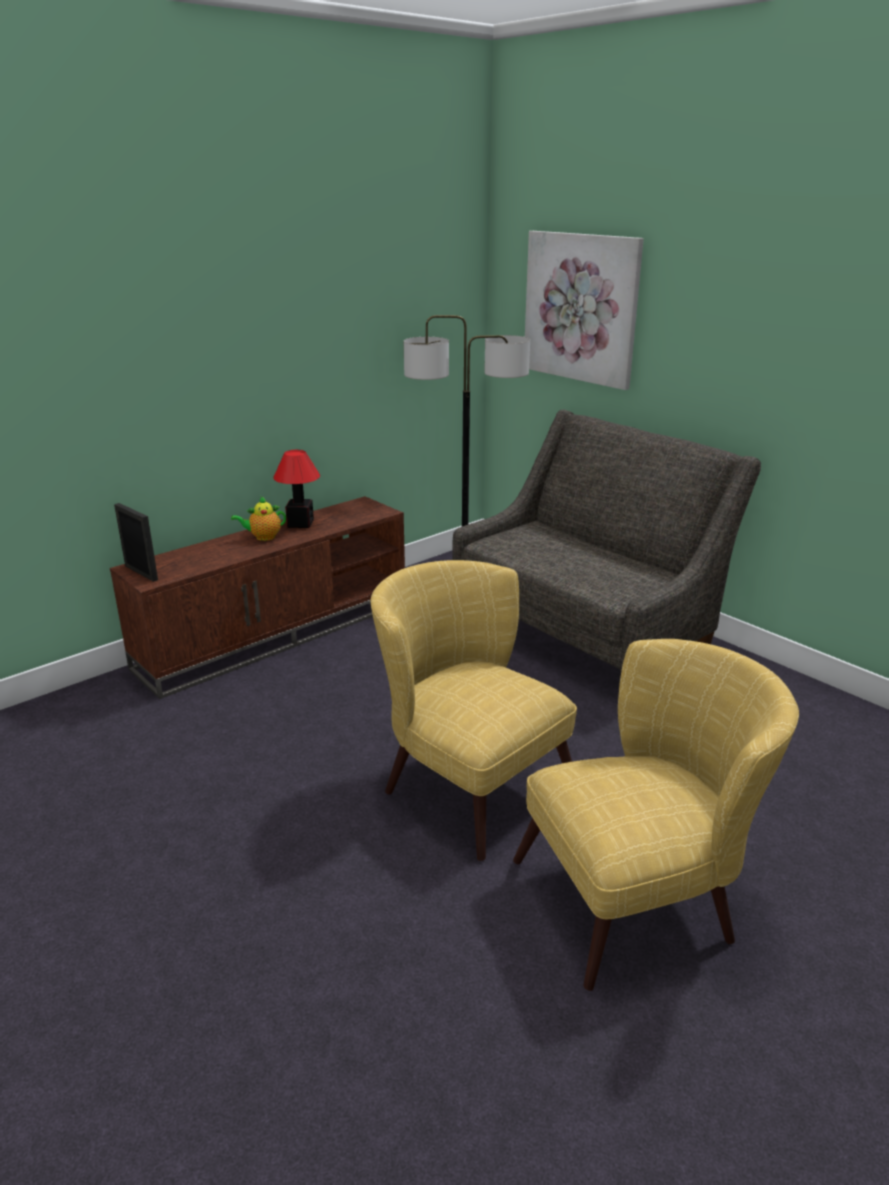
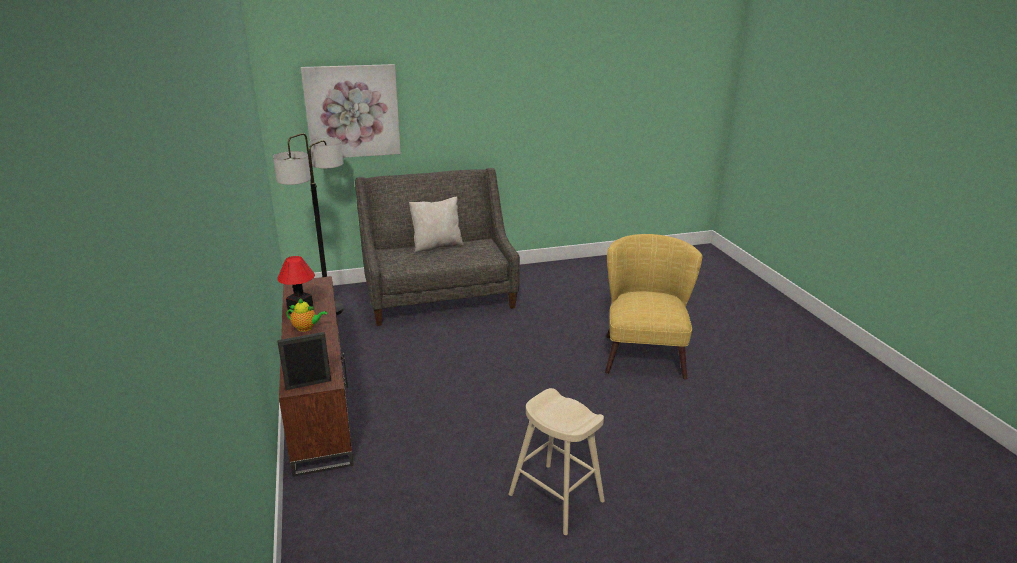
camera: 65 degrees left, 0 degrees up
teapot [231,496,286,541] -> teapot turned 90 degrees counterclockwise [286,299,327,332]
yellow armchair [371,560,577,861] -> none
none -> beige pillow [409,197,464,253]
none -> beige stool [508,388,605,535]

